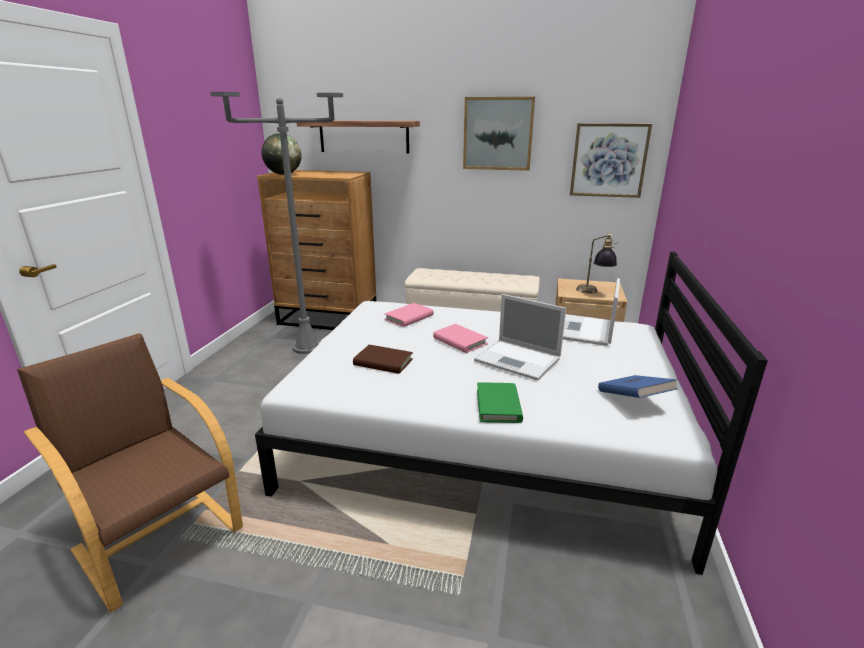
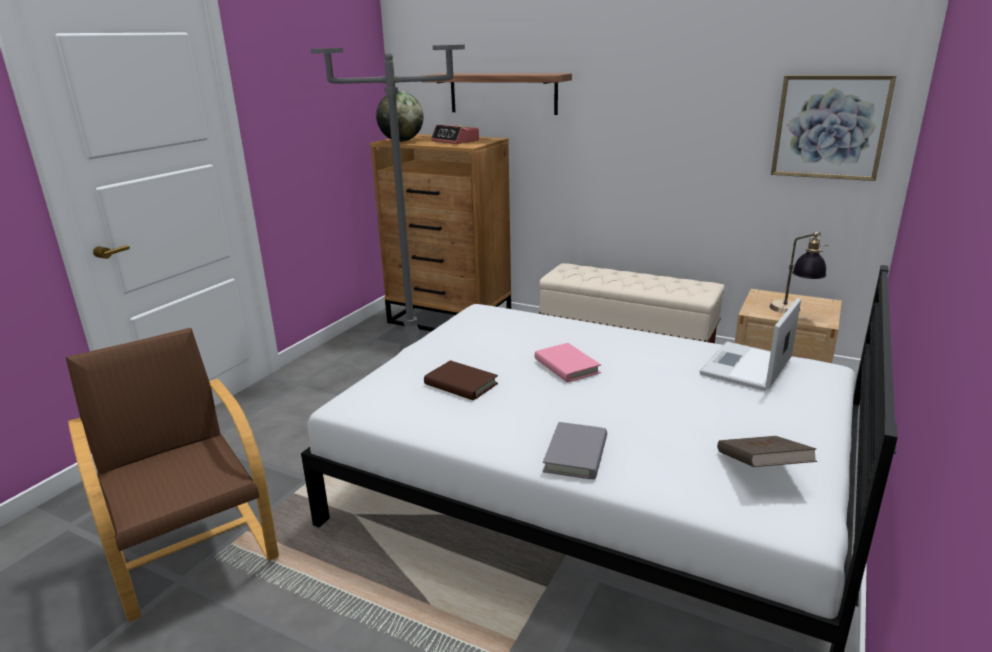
camera: 15 degrees right, 0 degrees up
pink book [385,303,434,327] -> none
picture [463,97,535,171] -> none
laptop [474,294,566,380] -> none
green book [477,382,523,423] -> grey book [543,422,607,480]
blue book [598,375,678,398] -> brown book [717,436,817,467]
none -> alarm clock [431,124,479,144]

